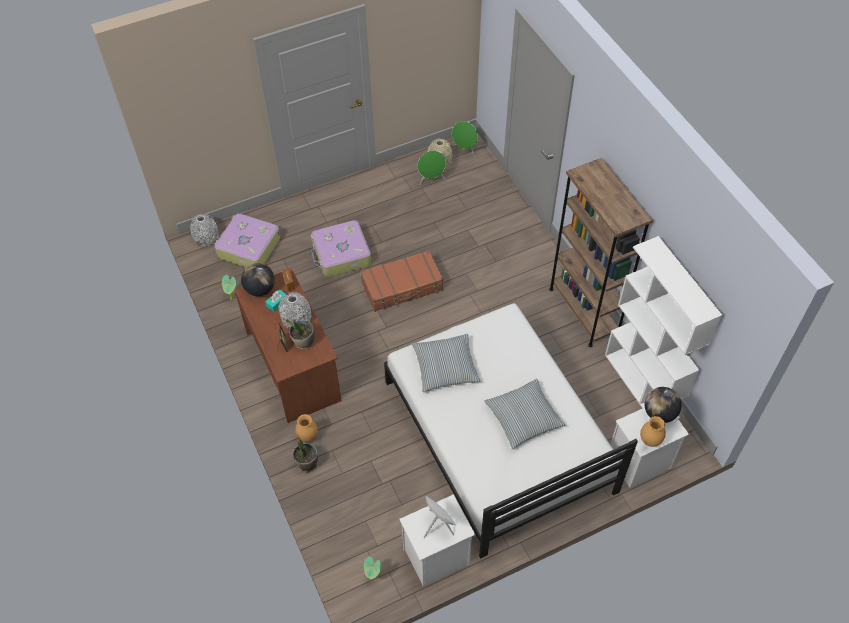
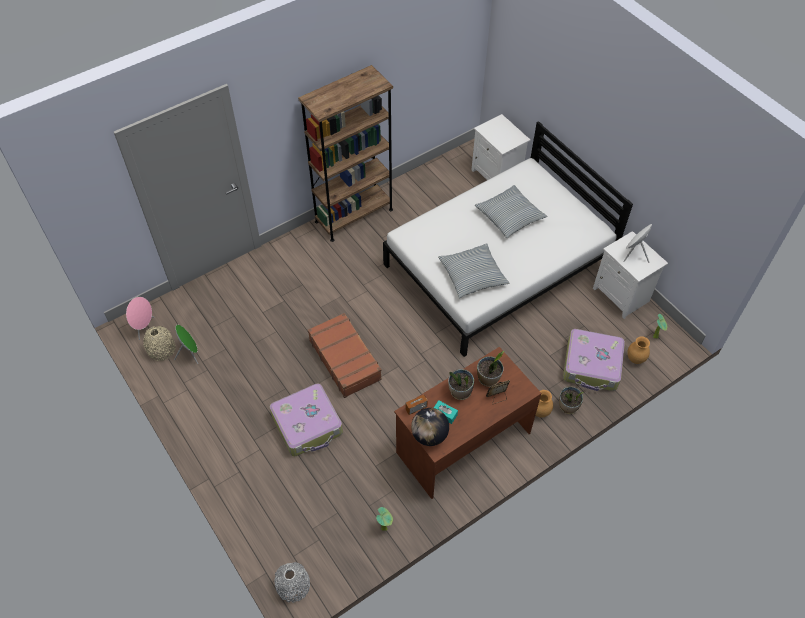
camera: 100 degrees left, 0 degrees up
suitcase [215,213,280,267] -> suitcase moved to [563,329,625,391]
grey vase [278,292,311,328] -> potted plant [448,369,474,400]
green speaker [452,121,478,157] -> pink speaker [126,297,155,340]
white bookcase [605,236,722,419] -> none
brown vase [640,416,666,447] -> brown vase moved to [627,336,650,364]
globe [645,387,682,423] -> none

